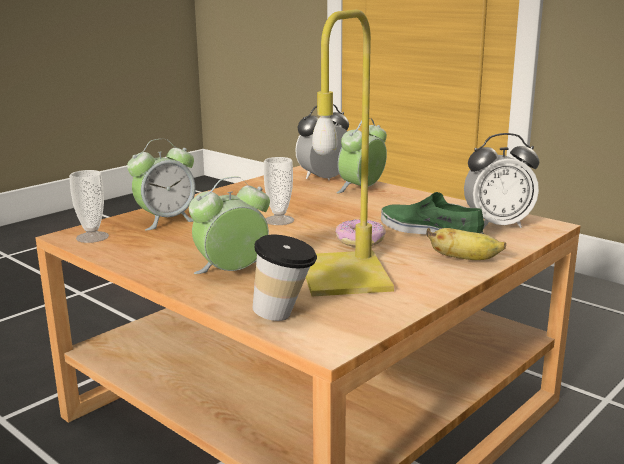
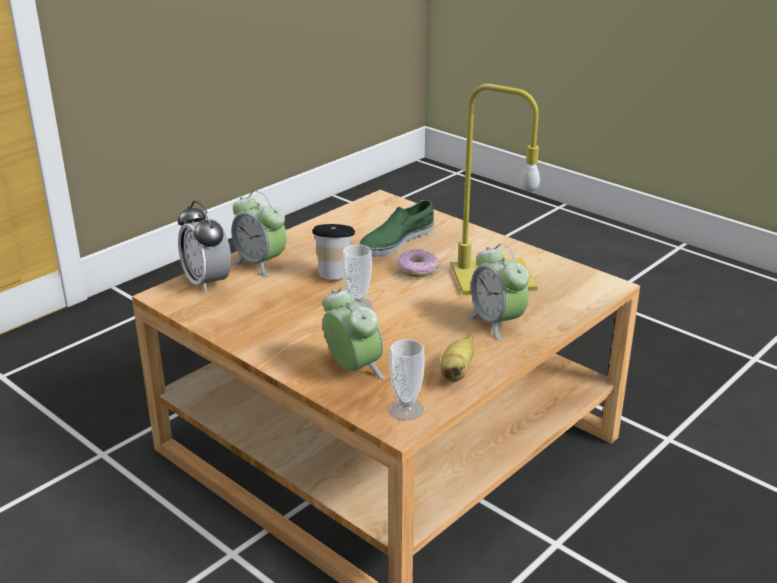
camera: 90 degrees left, 10 degrees up
cup [253,235,317,321] -> cup moved to [312,224,355,279]
banana [426,228,506,260] -> banana moved to [440,336,474,382]
alarm clock [464,133,539,229] -> none

